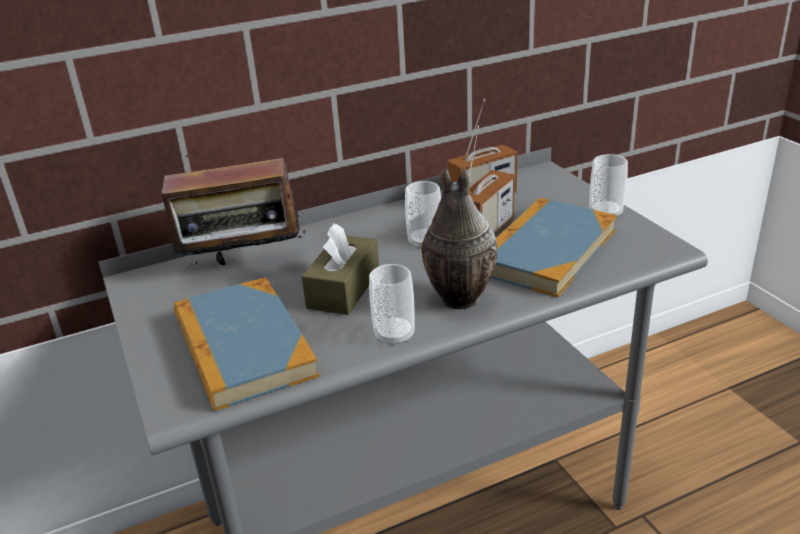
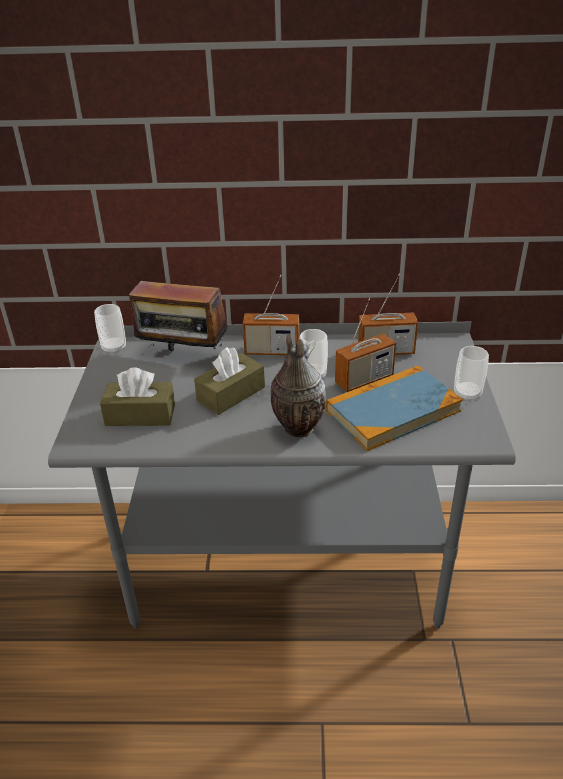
camera: 25 degrees right, 5 degrees up
book [174,277,320,411] -> brown tissue box [100,367,175,426]
cup [369,264,415,347] -> cup moved to [94,304,126,354]
none -> radio [243,275,299,355]

